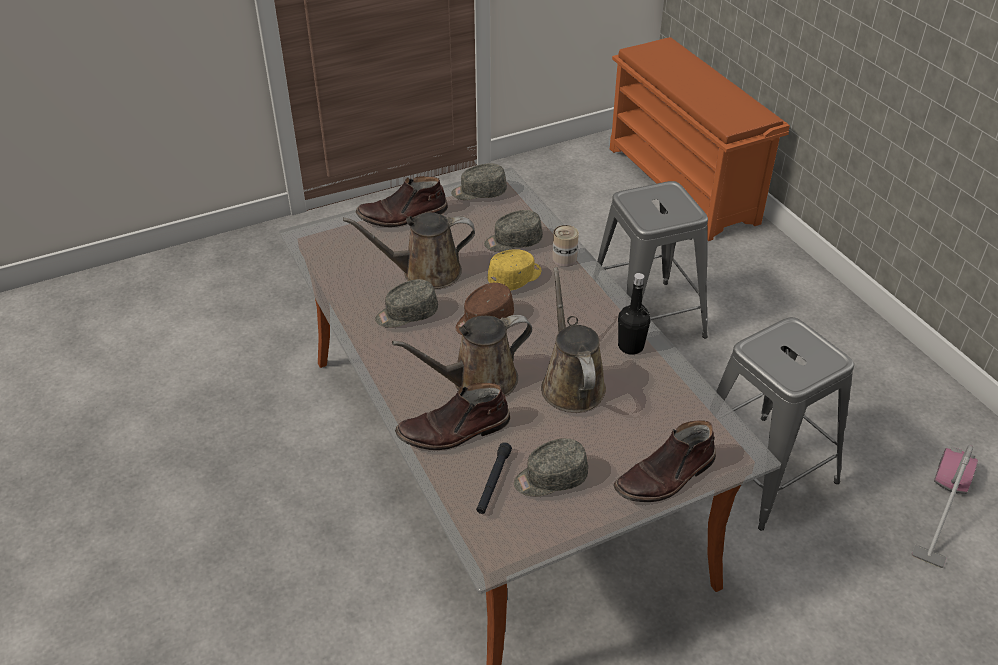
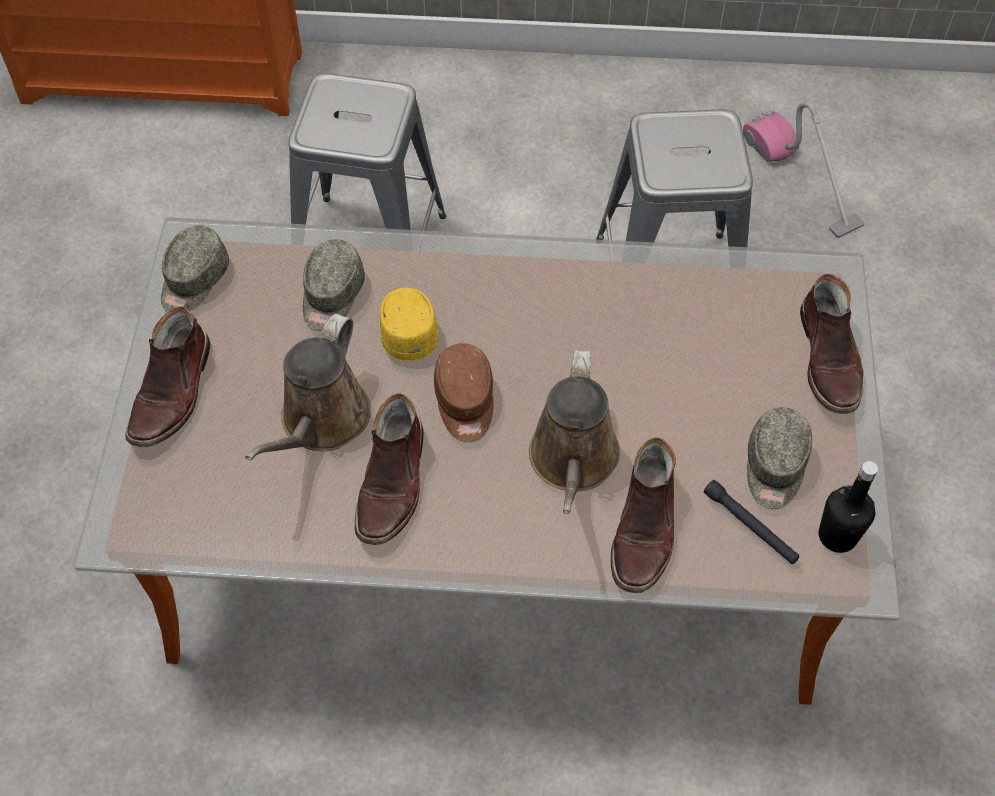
camera: 60 degrees left, 15 degrees up
grey cap [375,279,438,328] -> brown boot [355,393,424,545]
brown watering can [541,267,606,413] -> none
can [552,225,579,267] -> none
black bottle [618,273,650,355] -> black bottle moved to [819,461,878,553]

